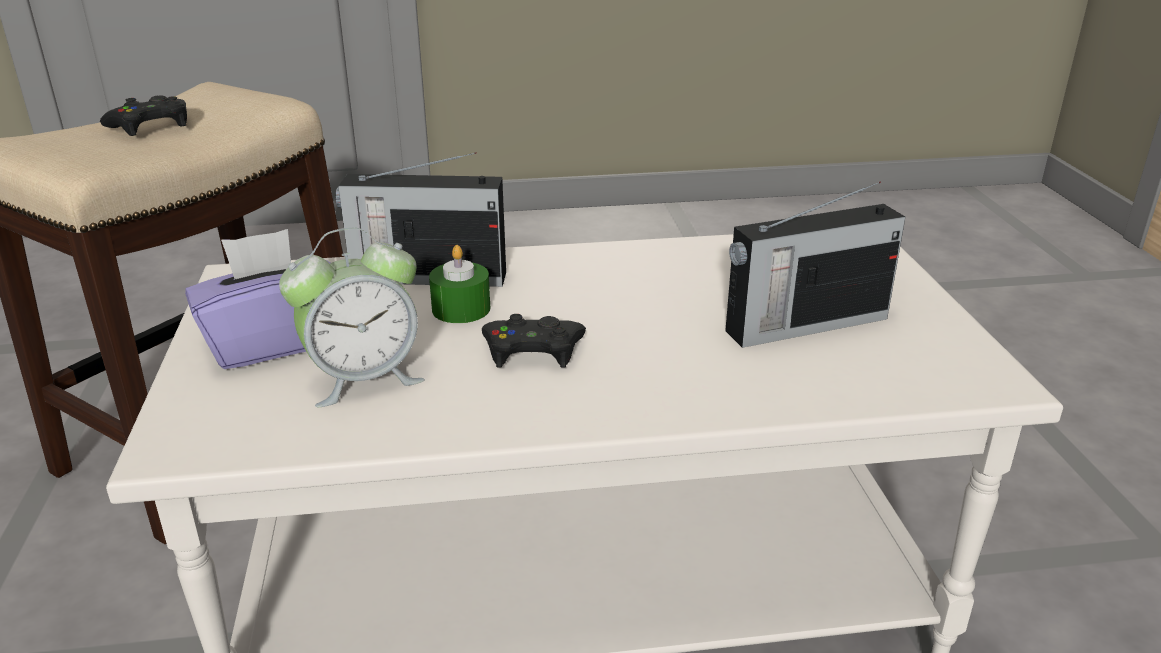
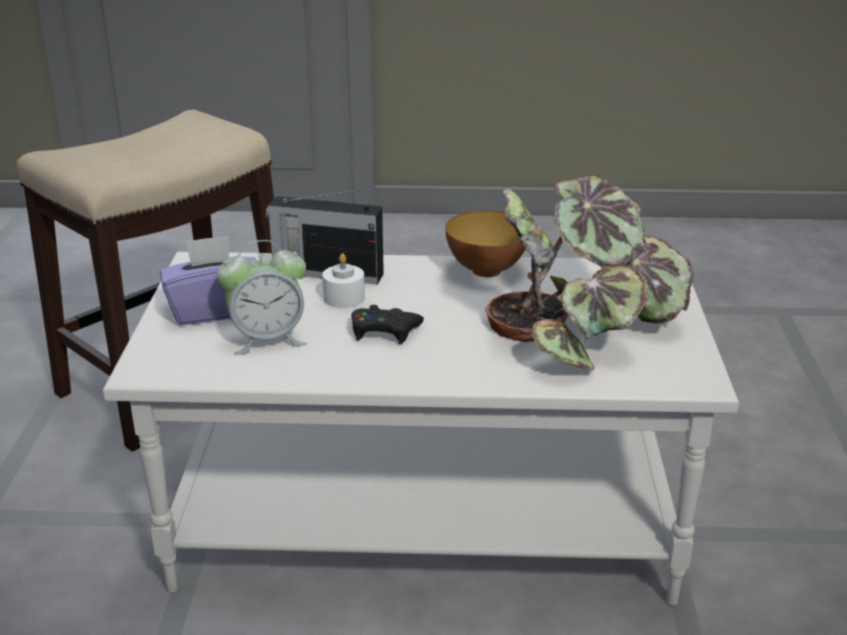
camera: 10 degrees right, 0 degrees up
black game controller [100,96,187,136] -> none
green candle [429,245,490,323] -> white candle [322,253,365,308]
radio [725,181,905,348] -> potted plant [485,174,694,371]
none -> bowl [445,210,526,277]

